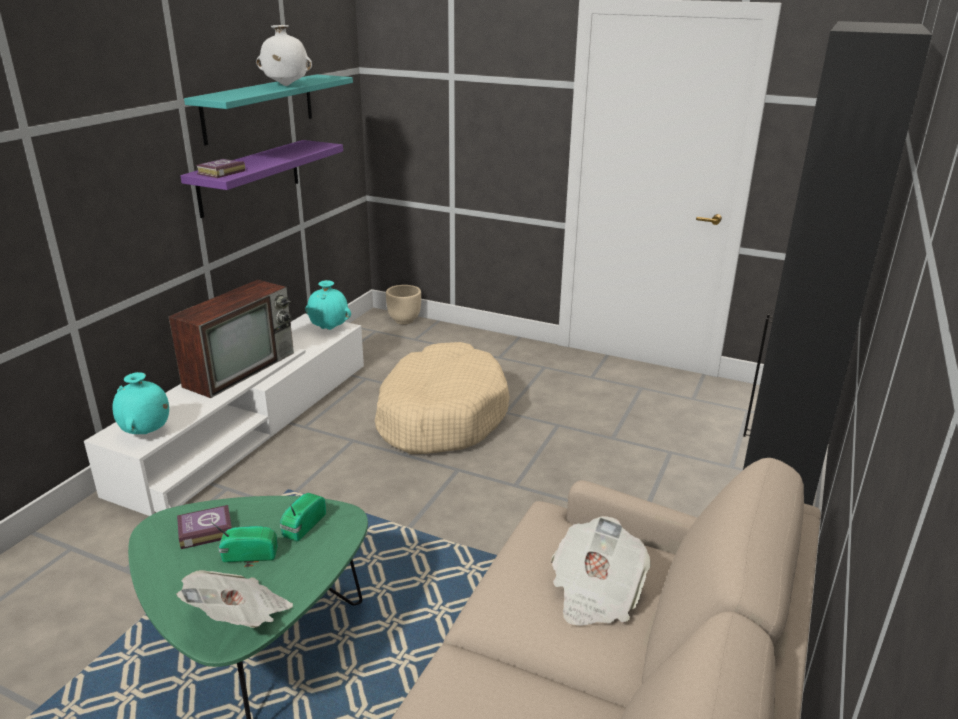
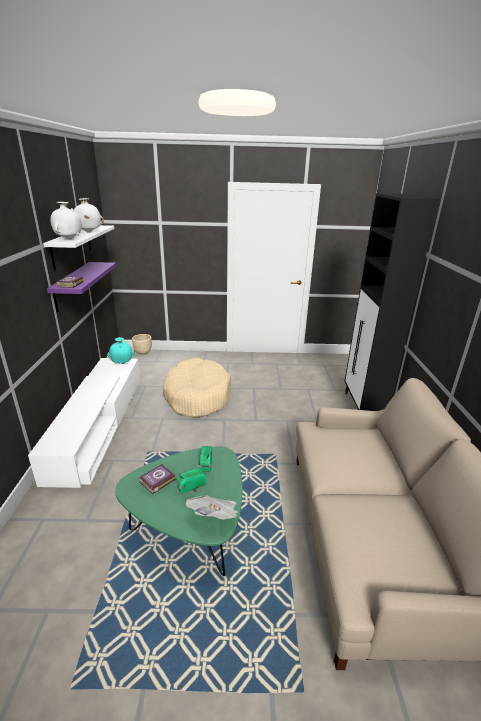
camera: 25 degrees left, 0 degrees up
turquoise vase [112,372,169,434] -> none
television [168,279,294,398] -> none
turquoise shelf [184,74,353,146] -> white shelf [44,225,114,270]
newspaper [551,516,651,626] -> none
none -> white vase [50,202,82,240]

